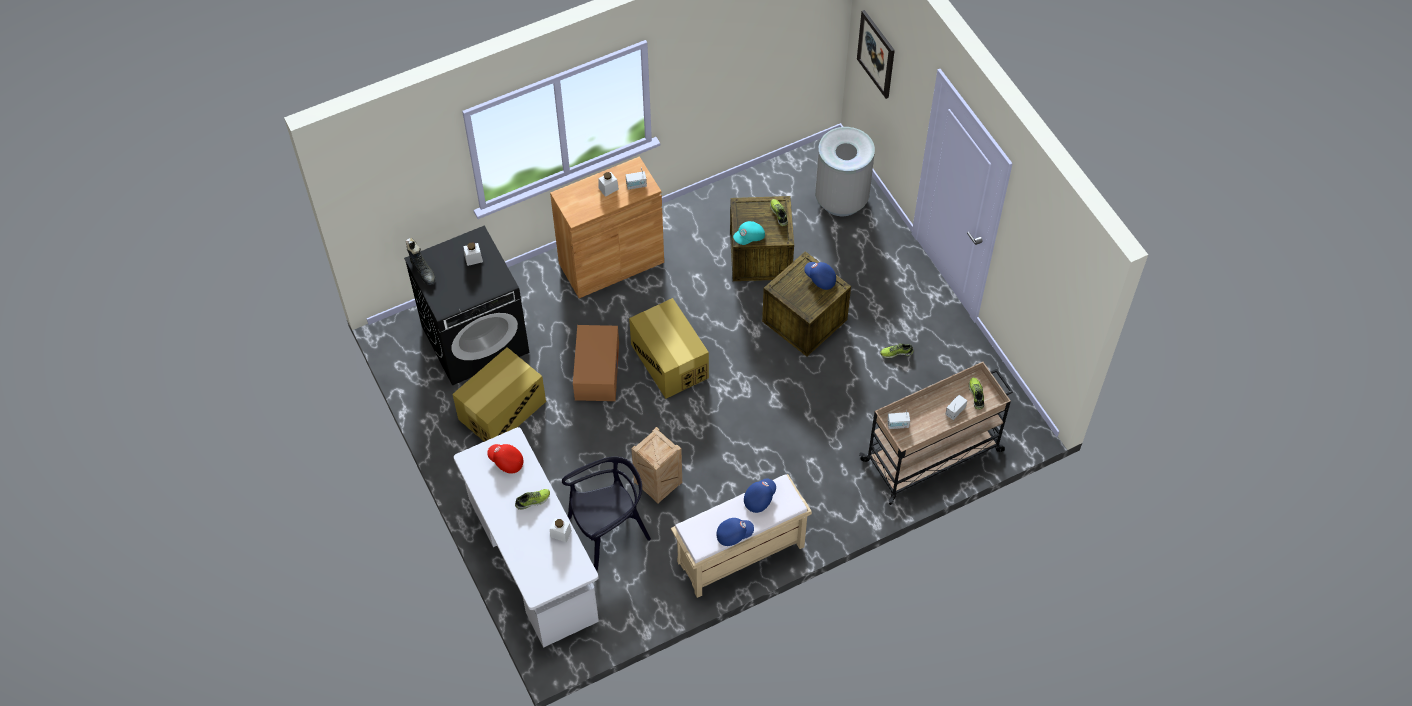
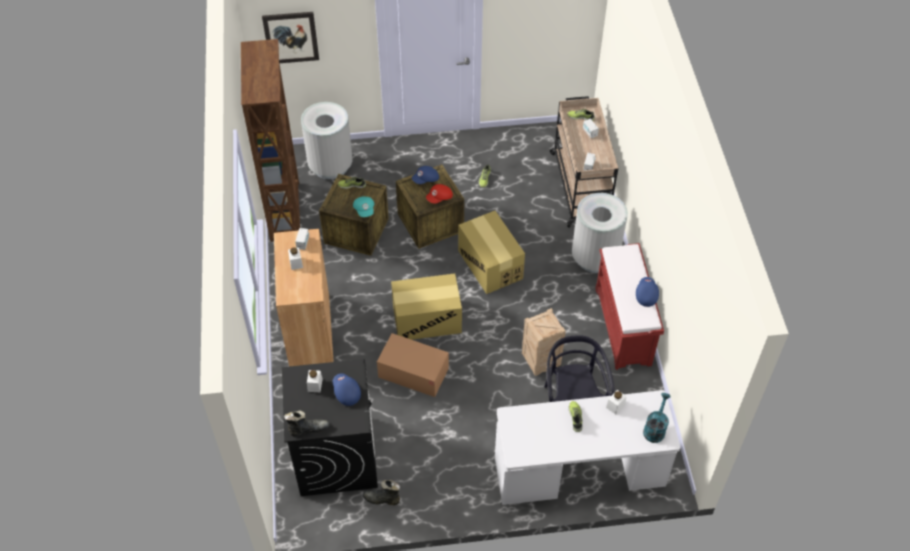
camera: 70 degrees left, 5 degrees down
cardboard box [452,347,546,442] -> cardboard box moved to [458,211,525,294]
red cap [487,444,523,474] -> red cap moved to [426,184,453,204]
beige bench [671,474,812,598] -> red bench [595,243,664,370]
blue cap [744,479,776,513] -> blue cap moved to [333,373,361,406]
none -> brown bookcase [241,39,301,242]
none -> black boot [363,480,400,505]
none -> grey trash can [572,193,628,273]
none -> turquoise watering can [643,393,671,443]

